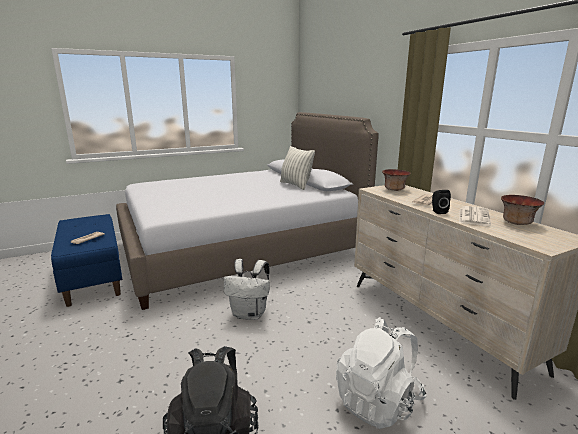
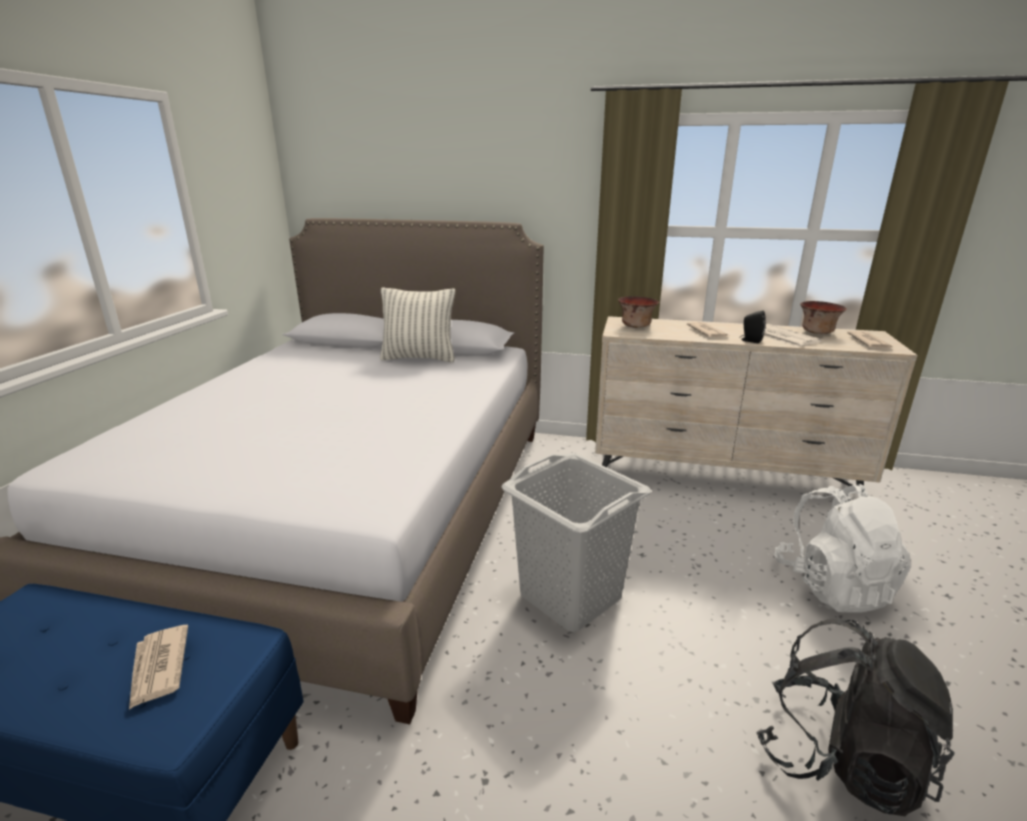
camera: 50 degrees left, 5 degrees up
white backpack [224,259,270,320] -> grey laundry basket [501,453,651,632]
none -> newspaper [847,331,894,348]

